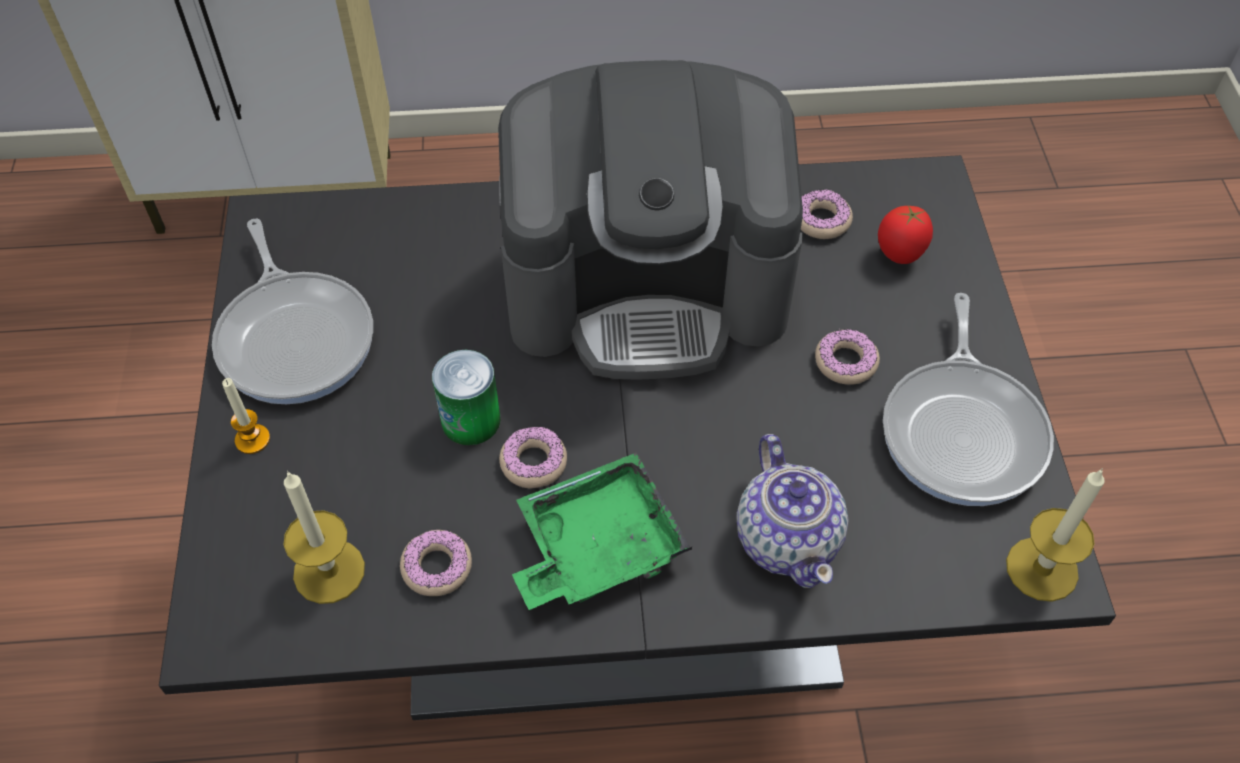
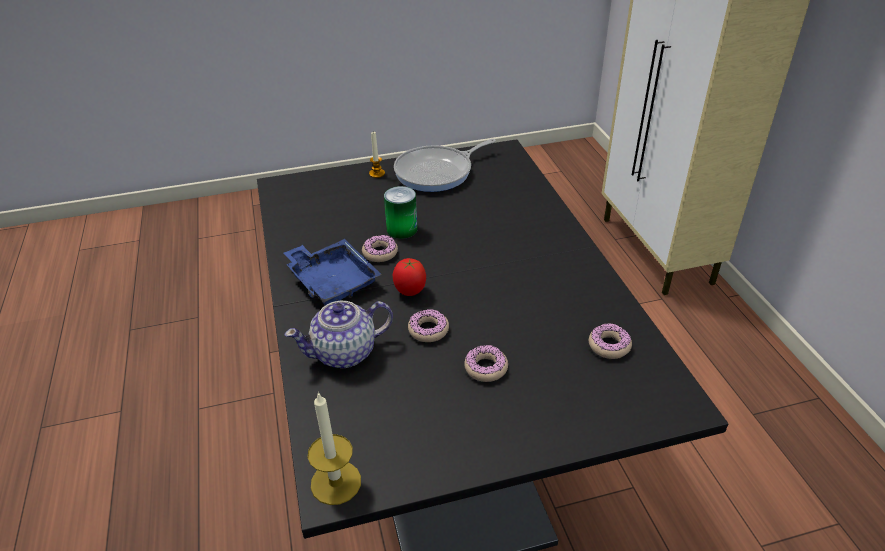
camera: 80 degrees right, 15 degrees down
candle [284,471,365,604] -> none
donut [400,529,472,596] -> donut moved to [408,309,449,342]
coffee machine [498,60,803,380] -> none
green tray [512,453,692,610] -> blue tray [284,239,382,305]
tomato [878,205,933,264] -> tomato moved to [393,258,426,296]
frying pan [883,293,1054,506] -> none

